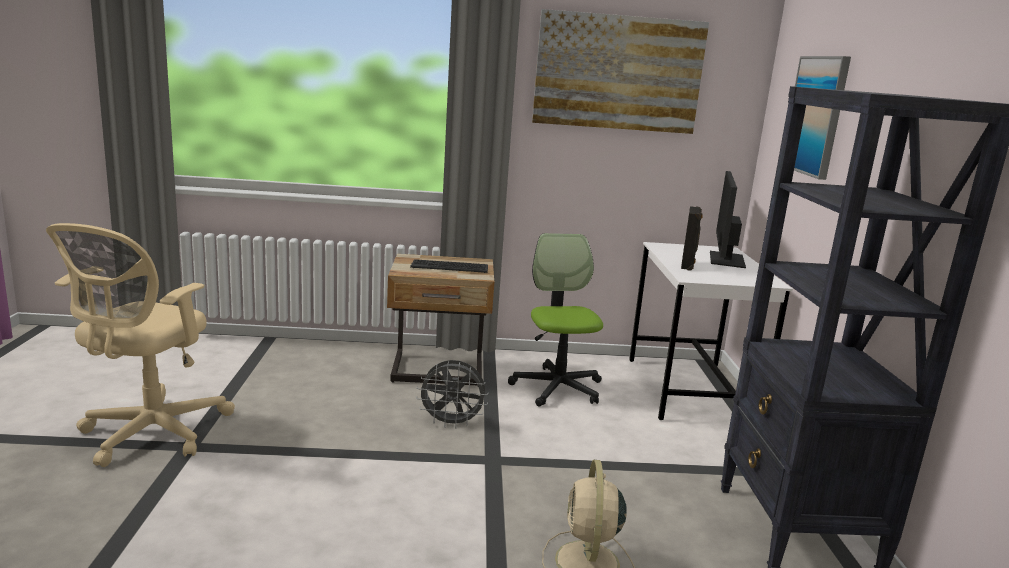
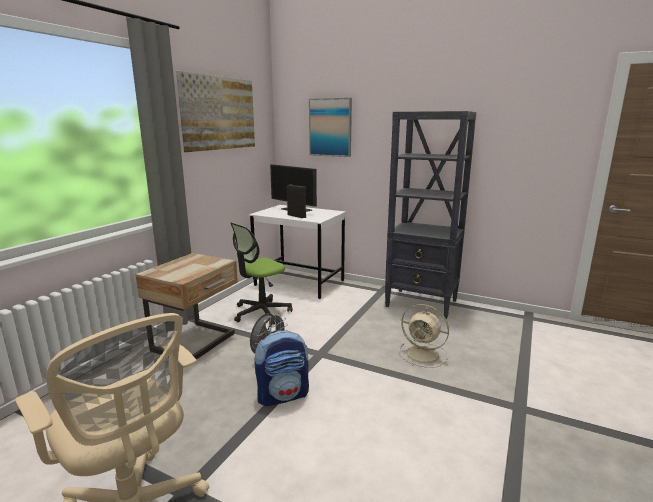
camera: 60 degrees left, 0 degrees up
keyboard [410,259,488,273] -> none
office chair [508,233,603,407] -> office chair turned 60 degrees counterclockwise [231,222,292,325]
none -> backpack [254,330,309,406]

